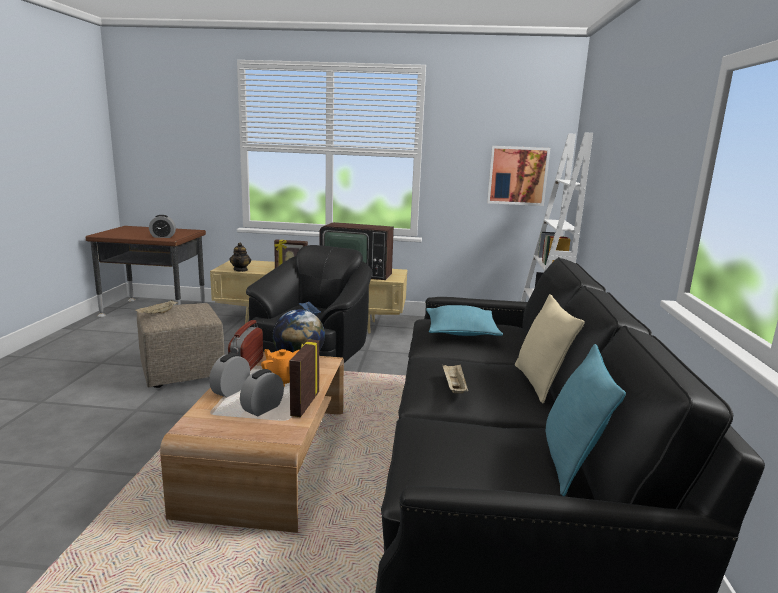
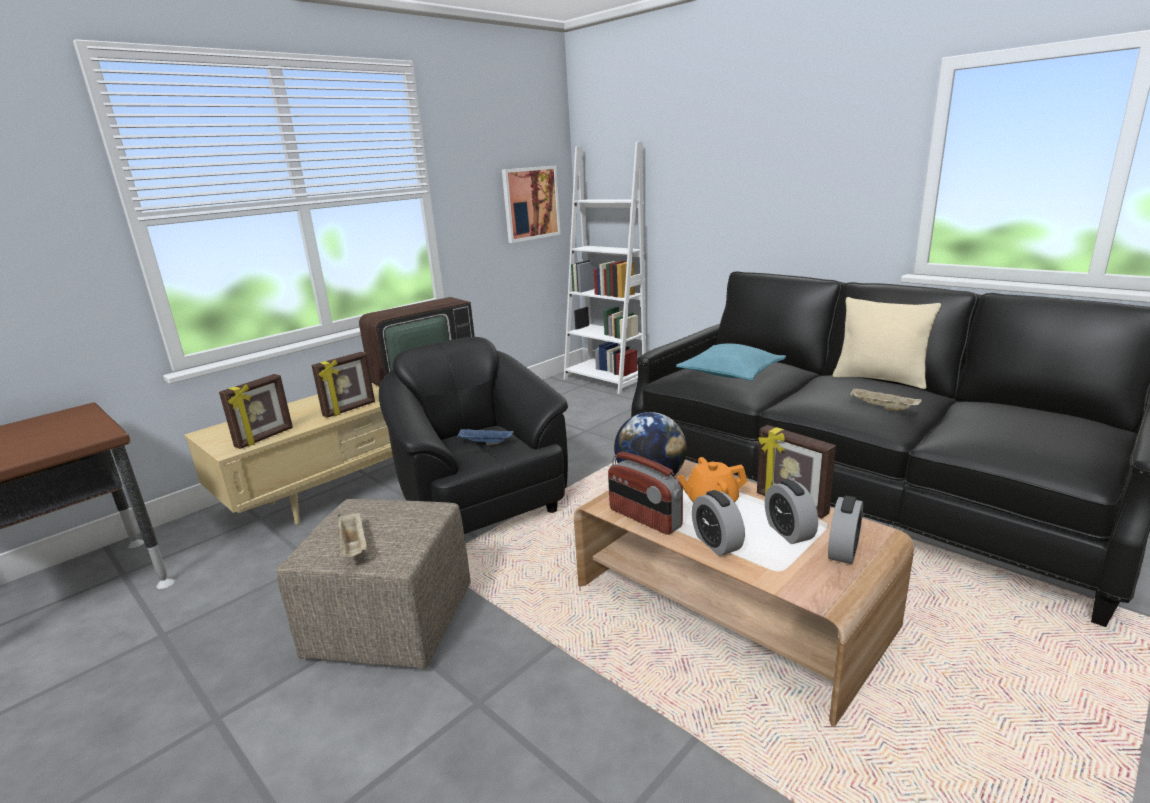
camera: 50 degrees left, 5 degrees up
alarm clock [149,215,176,238] -> alarm clock moved to [828,496,863,564]
teapot [229,242,251,272] -> picture frame [219,374,293,449]
turquoise pillow [545,344,626,496] -> none

